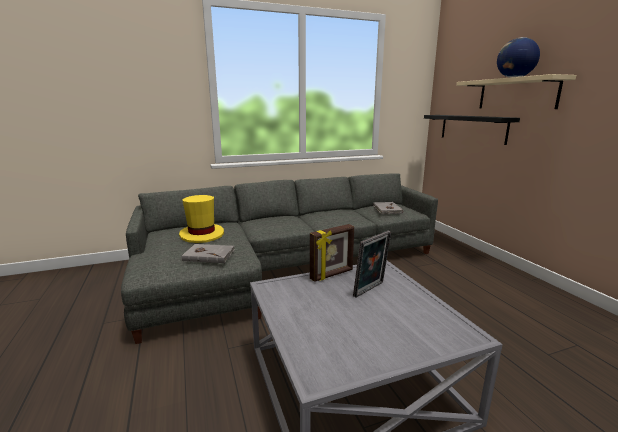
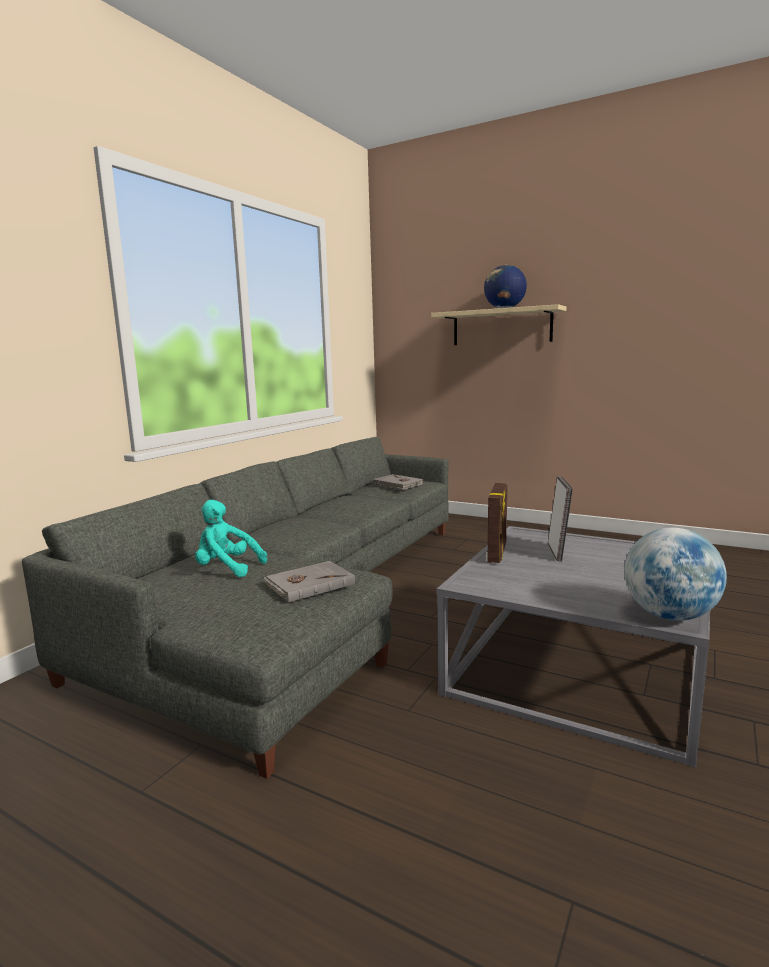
camera: 40 degrees left, 5 degrees down
yellow hat [179,195,224,243] -> turquoise plush toy [195,500,267,577]
black shelf [424,115,520,145] -> none
none -> globe [624,528,727,621]

